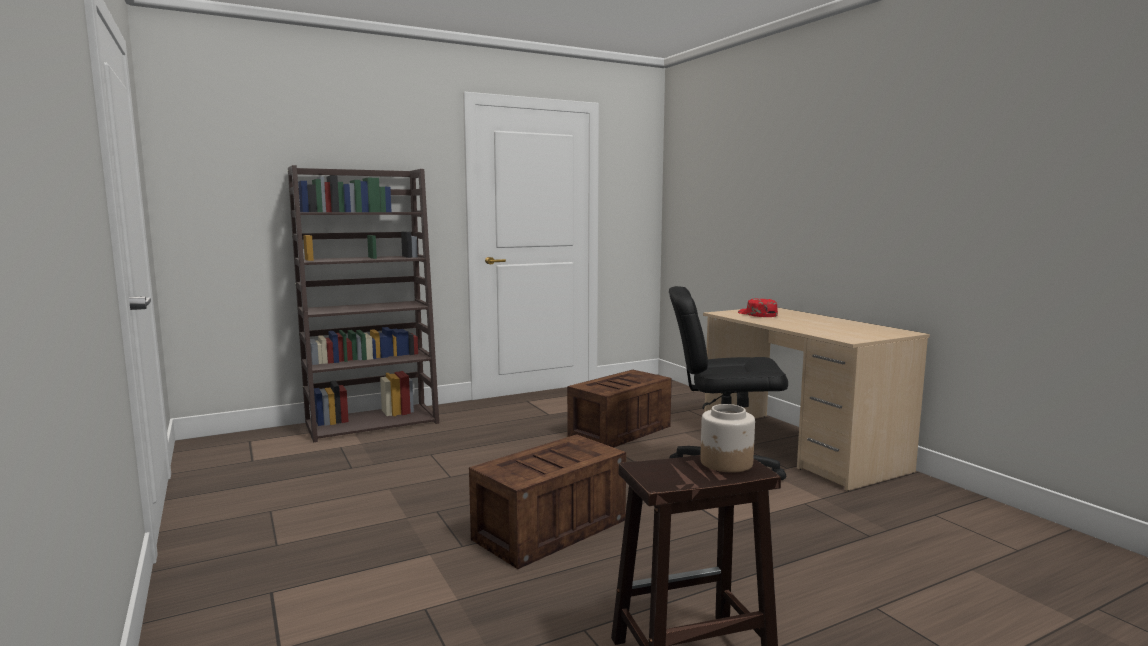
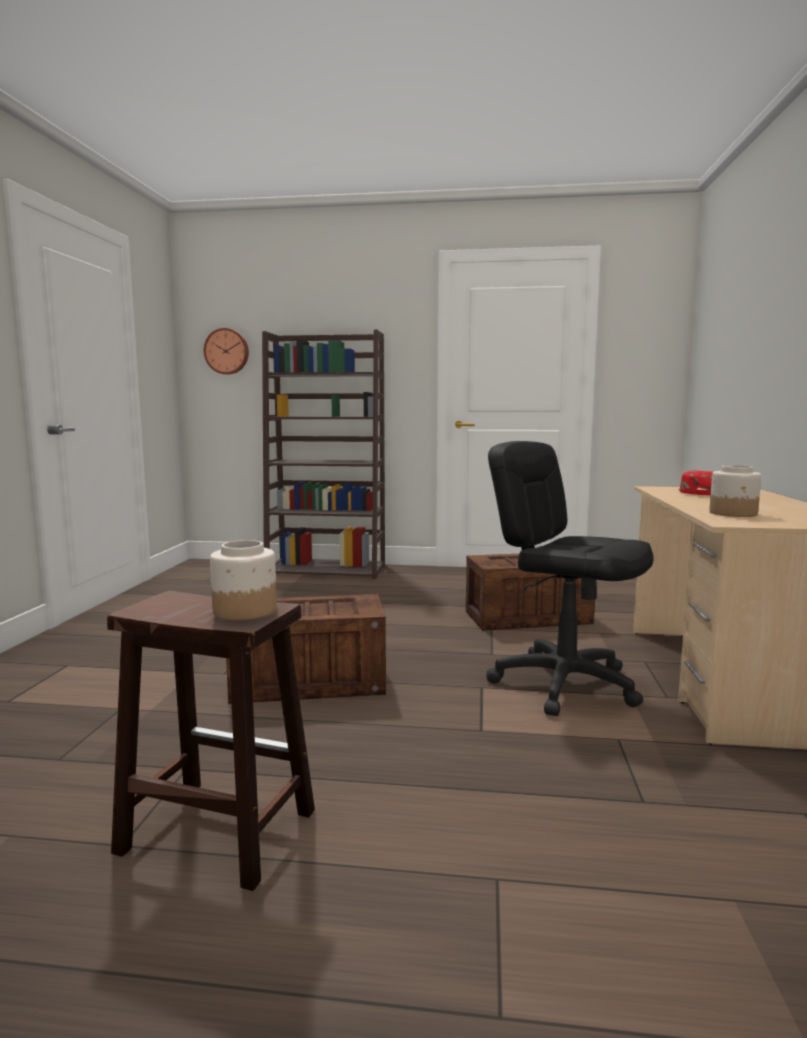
camera: 35 degrees right, 0 degrees up
none -> wall clock [204,328,249,375]
none -> jar [709,465,761,517]

